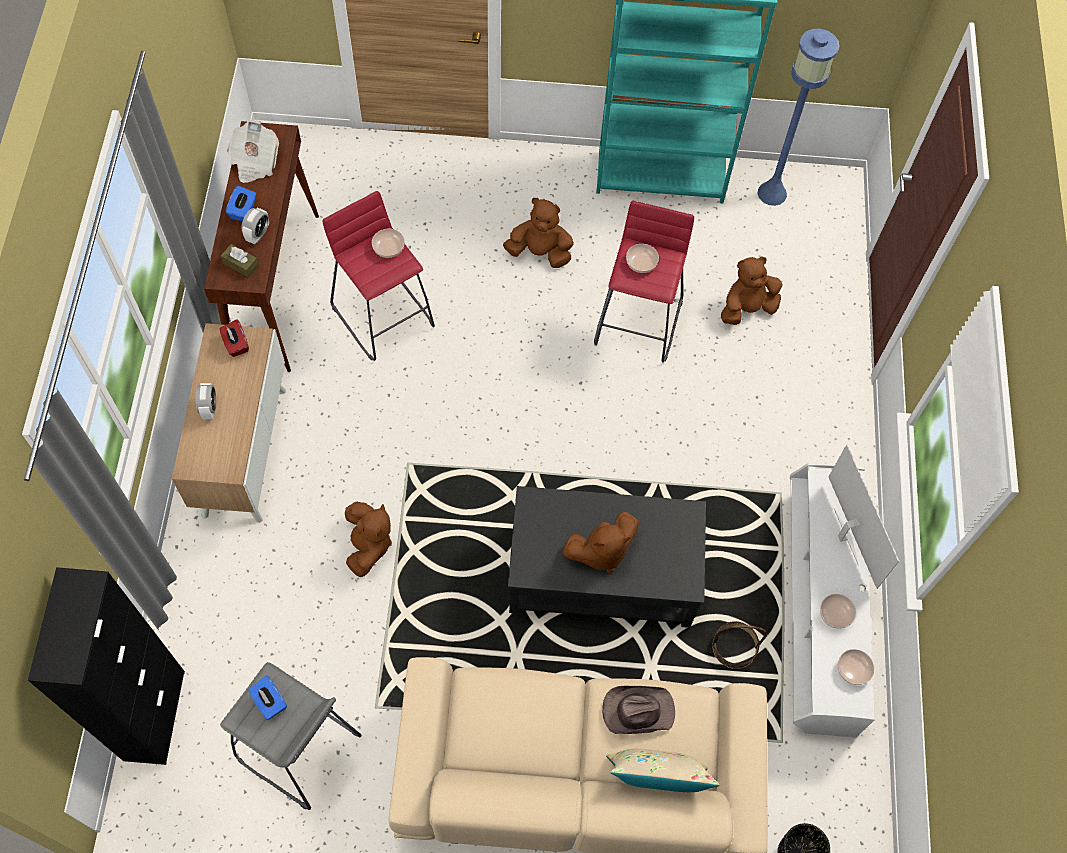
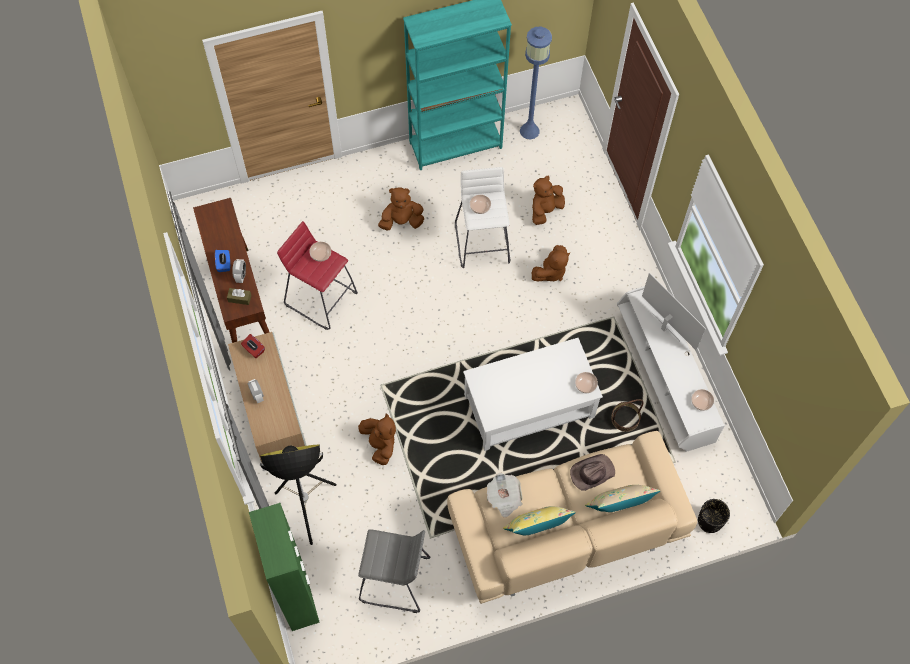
camera: 20 degrees left, 0 degrees up
black cabinet [28,567,185,765] -> green cabinet [249,503,320,631]
newspaper [227,120,279,183] -> newspaper moved to [487,473,523,518]
blue tissue box [249,676,287,720] -> none
black coffee table [508,486,706,628] -> white coffee table [463,338,603,451]
brown plush toy [562,512,639,573] -> brown plush toy moved to [532,245,570,281]
red stool [594,201,694,363] -> white stool [455,167,510,268]
bowl [820,594,856,629] -> bowl moved to [575,372,598,393]
none -> floor lamp [260,445,336,545]
none -> yellow pillow [503,506,576,535]

